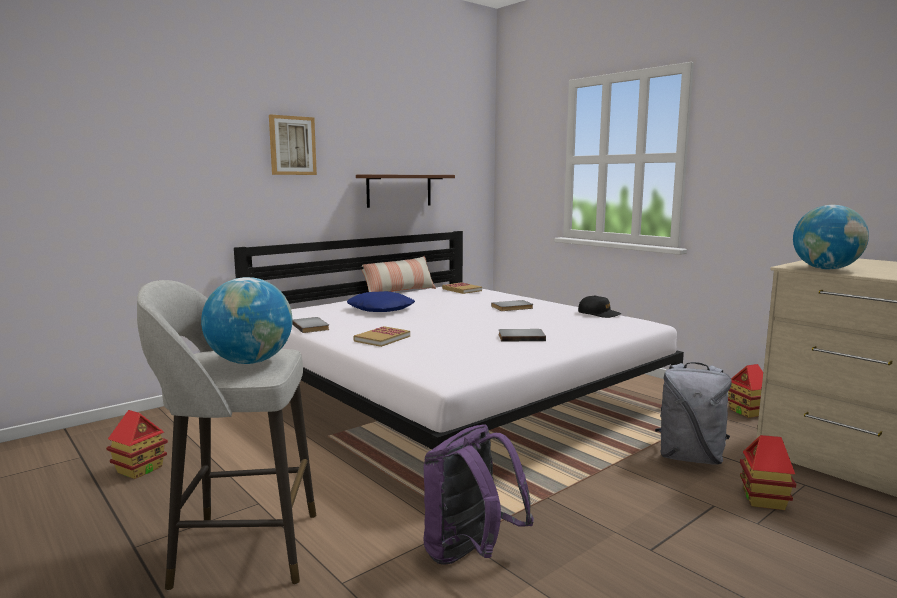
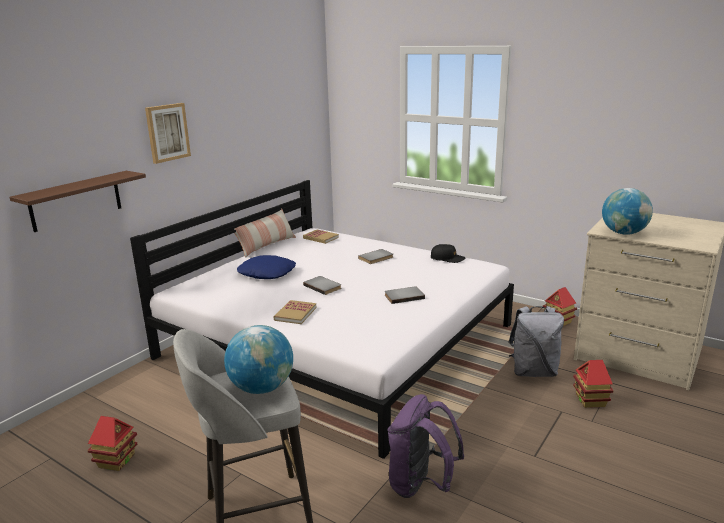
camera: 15 degrees left, 10 degrees up
grey book [292,317,330,333] -> grey book moved to [303,276,341,295]
brown shelf [356,175,455,208] -> brown shelf moved to [9,171,146,232]

